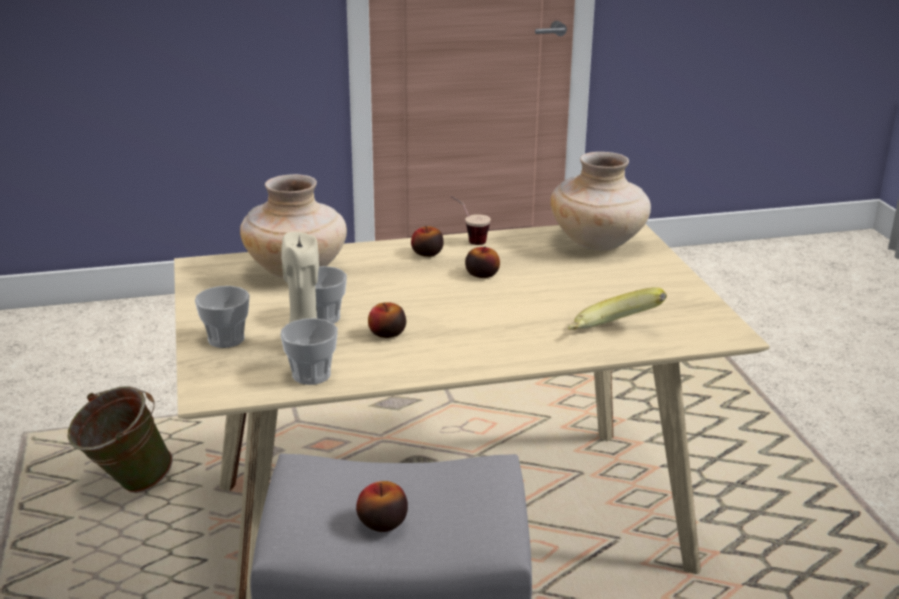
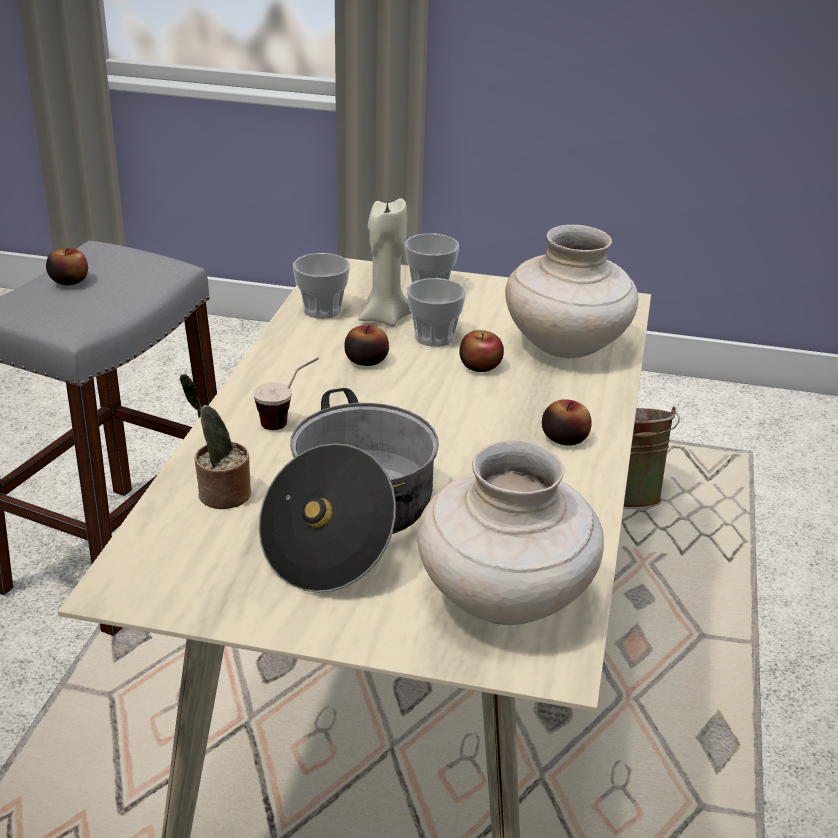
camera: 115 degrees right, 5 degrees up
cup [450,195,491,245] -> cup moved to [253,358,319,430]
apple [465,246,500,278] -> apple moved to [459,330,504,372]
banana [568,287,667,330] -> potted plant [180,374,251,509]
none -> cooking pot [259,388,439,593]

